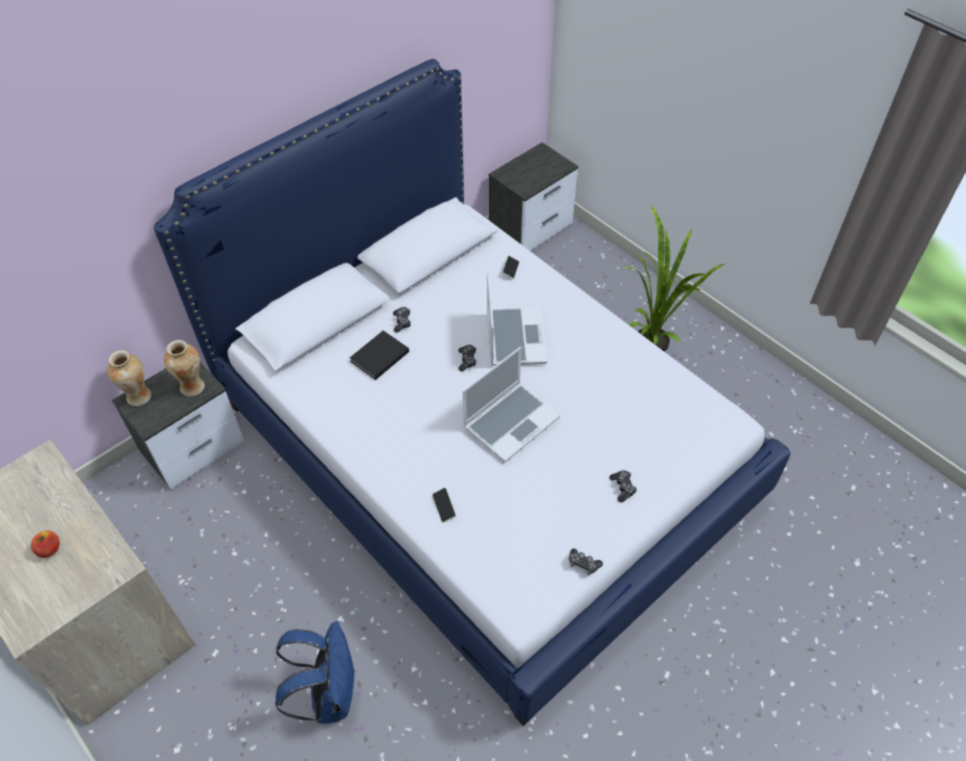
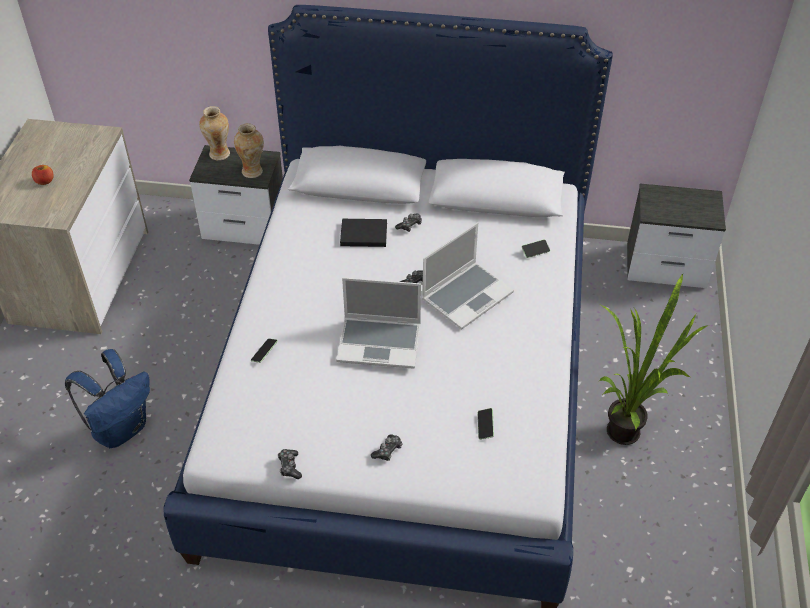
camera: 50 degrees right, 5 degrees down
none -> phone [478,408,494,440]

